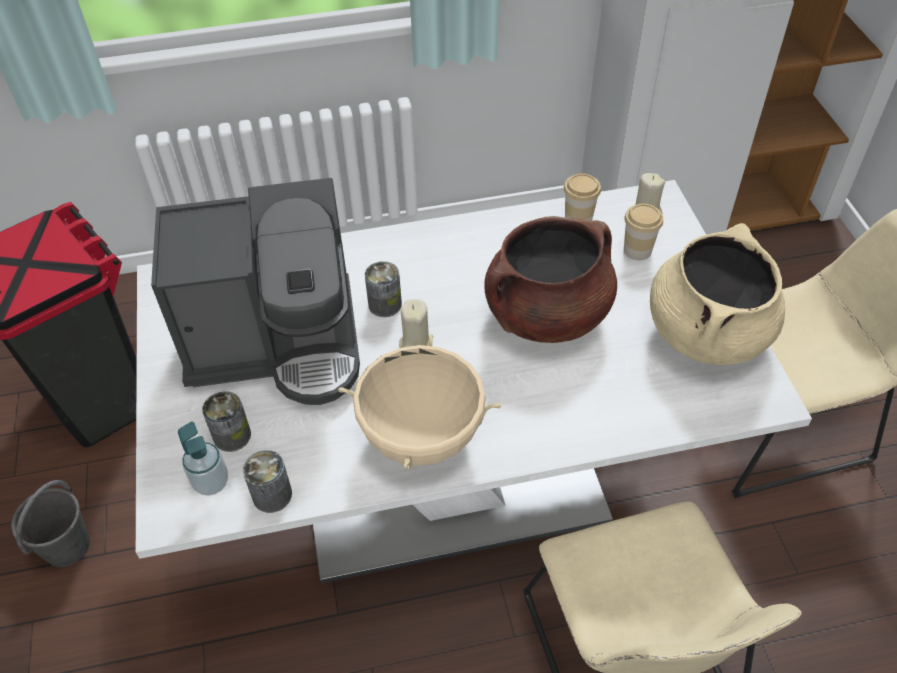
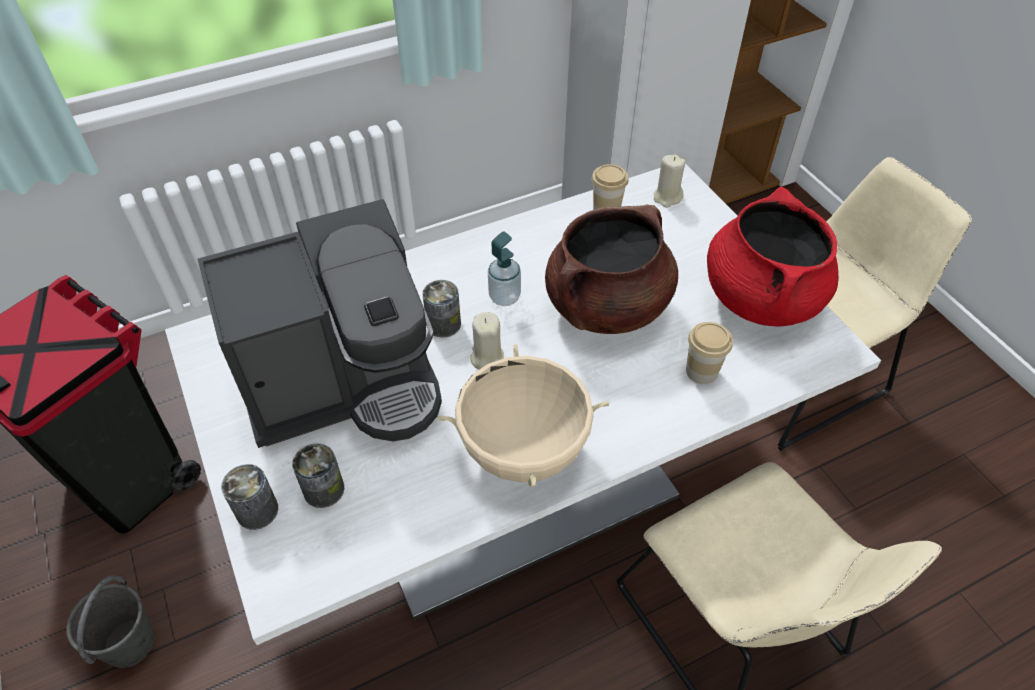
camera: 15 degrees left, 0 degrees up
soap dispenser [178,422,228,496] -> soap dispenser moved to [488,231,521,306]
can [243,450,292,513] -> can moved to [221,464,278,530]
cup [624,204,663,261] -> cup moved to [686,322,733,384]
beige cooking pot [650,223,785,365] -> red cooking pot [707,187,838,326]

